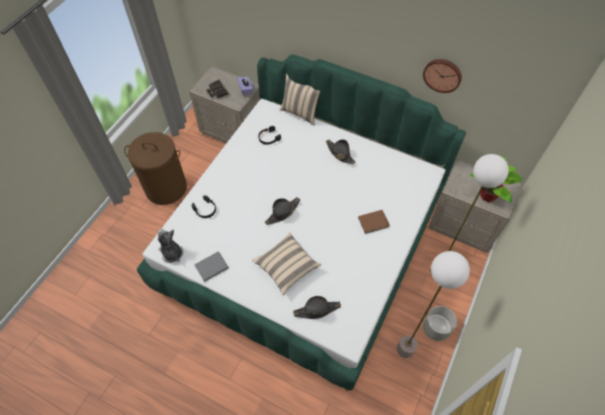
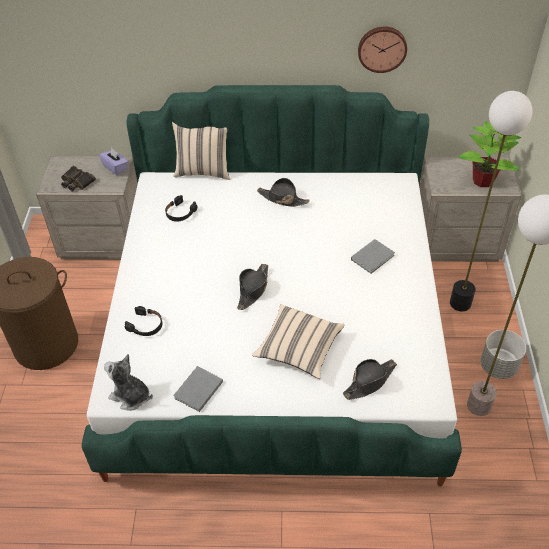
camera: 25 degrees left, 10 degrees down
brown book [358,210,390,234] -> grey book [351,239,395,274]

